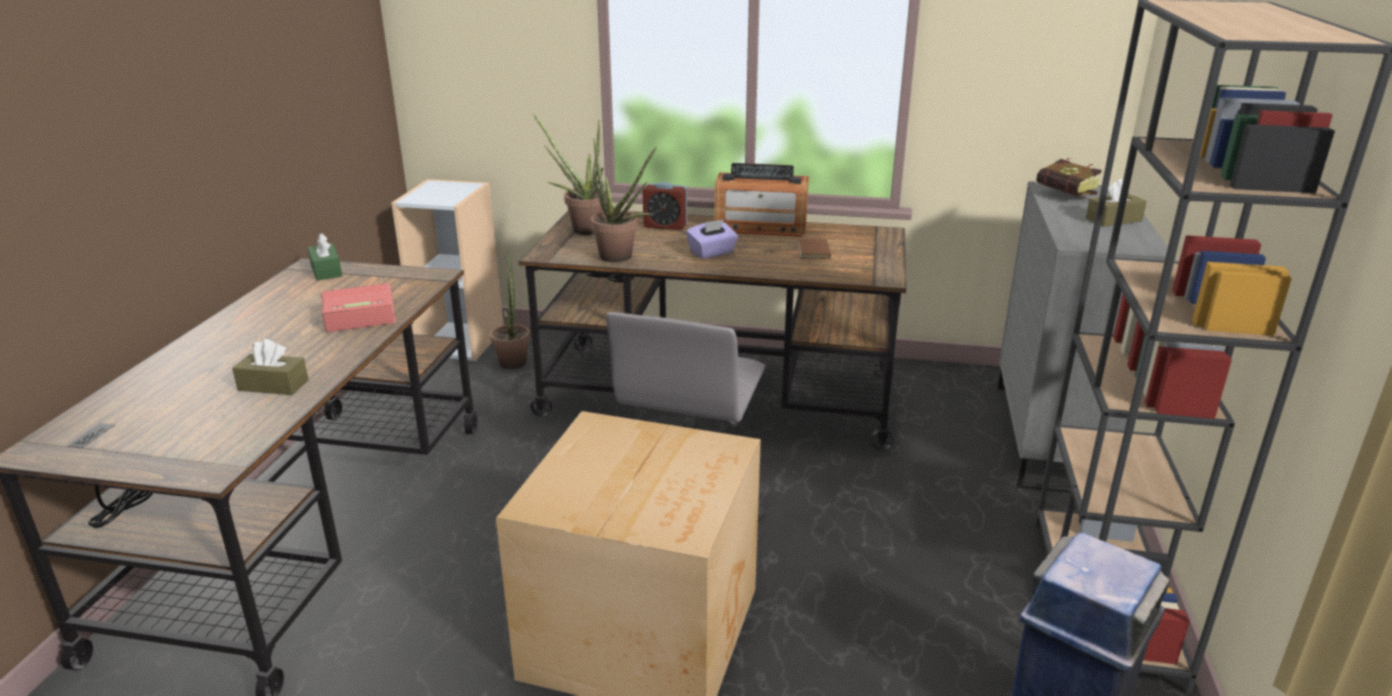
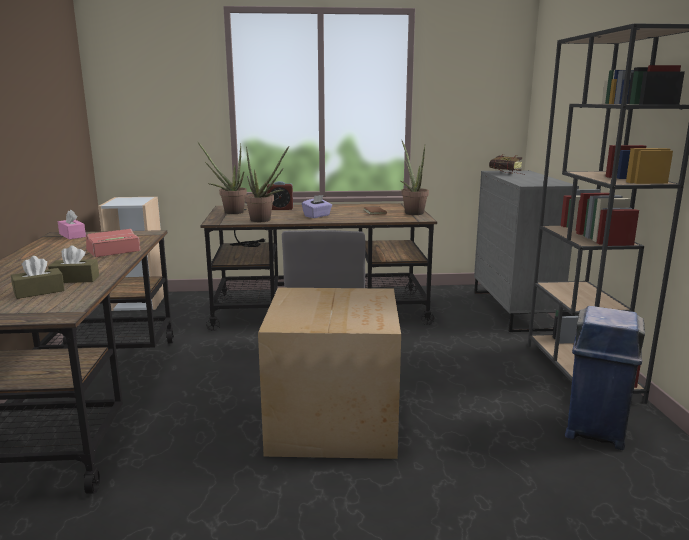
camera: 15 degrees left, 10 degrees down
green tissue box [307,233,342,281] -> pink tissue box [58,210,86,239]
potted plant [490,252,530,369] -> potted plant moved to [401,141,429,215]
radio [714,163,809,237] -> none
brown tissue box [1086,179,1147,227] -> brown tissue box moved to [11,256,65,299]

